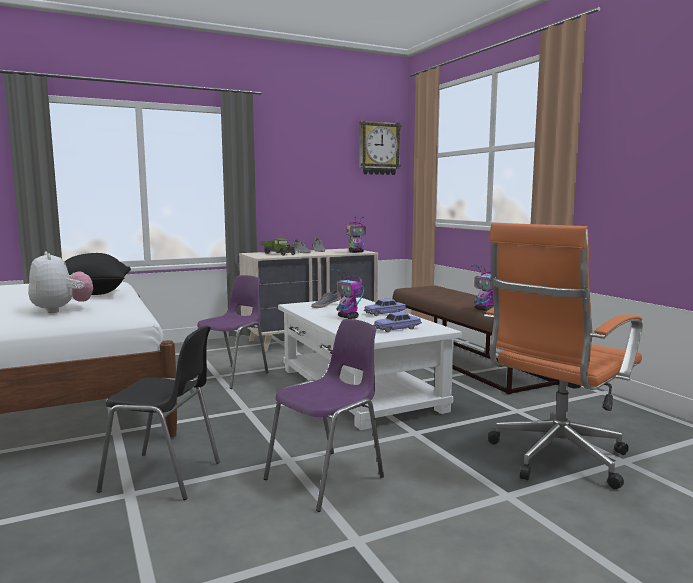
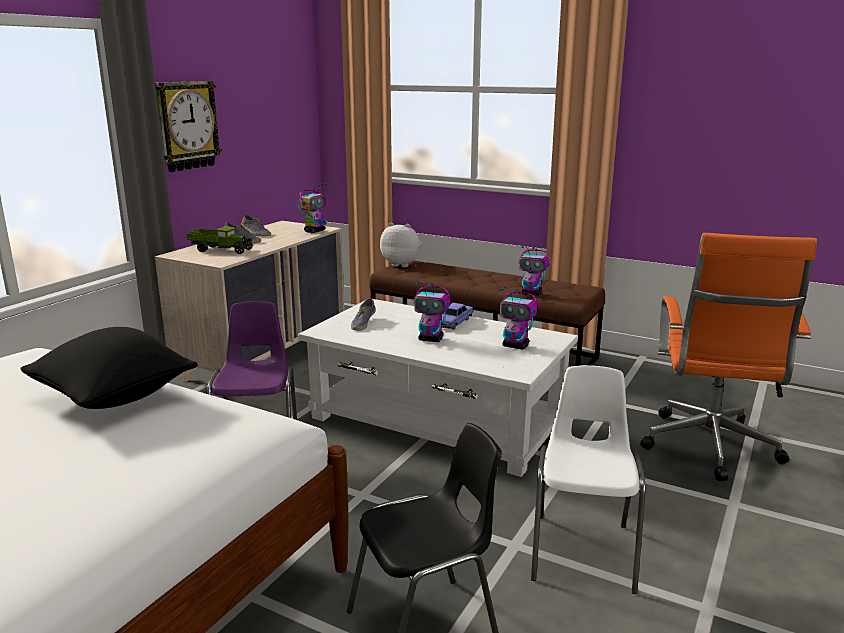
camera: 35 degrees left, 10 degrees up
plush toy [28,251,93,313] -> plush toy moved to [380,222,422,267]
purple chair [264,319,384,512] -> white chair [531,365,646,594]
wall clock [359,120,402,175] -> wall clock moved to [155,81,222,172]
toy car [373,312,422,332] -> toy robot [500,287,537,350]

